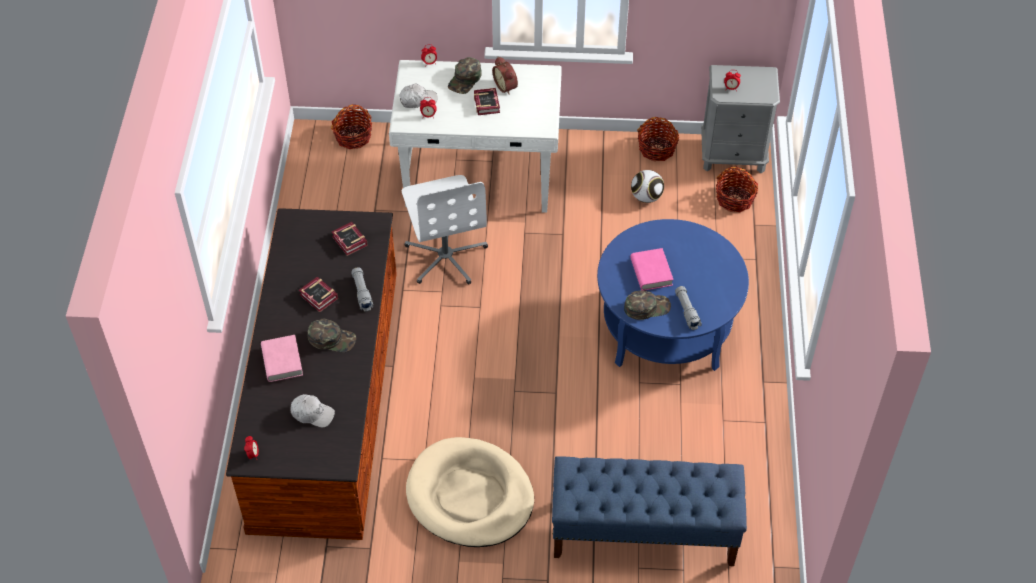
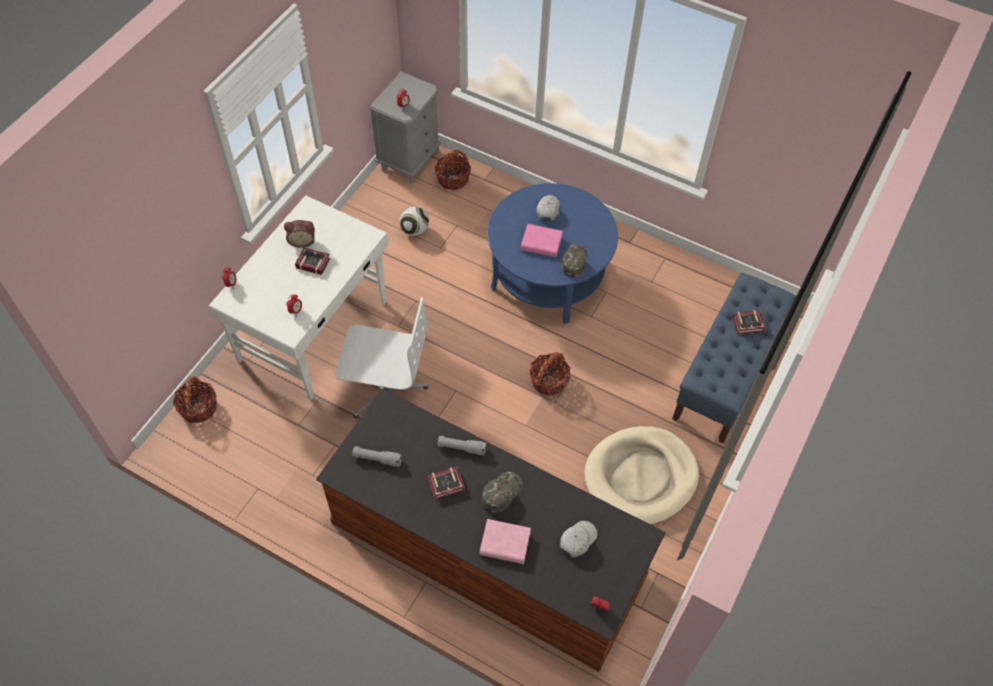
camera: 65 degrees left, 5 degrees up
book [332,222,368,256] -> book moved to [732,310,766,335]
white cap [399,83,438,108] -> white cap moved to [536,195,560,221]
green cap [448,57,482,94] -> none
basket [637,117,679,161] -> basket moved to [530,352,571,396]
grey flashlight [675,286,702,330] -> grey flashlight moved to [352,446,402,467]

